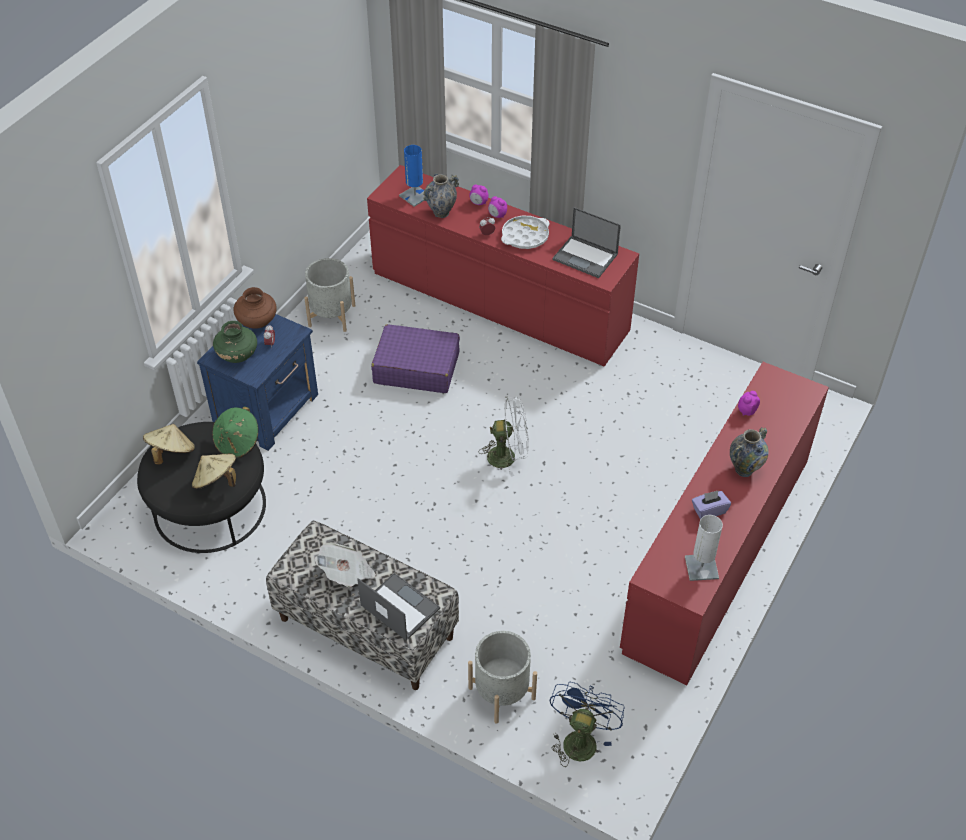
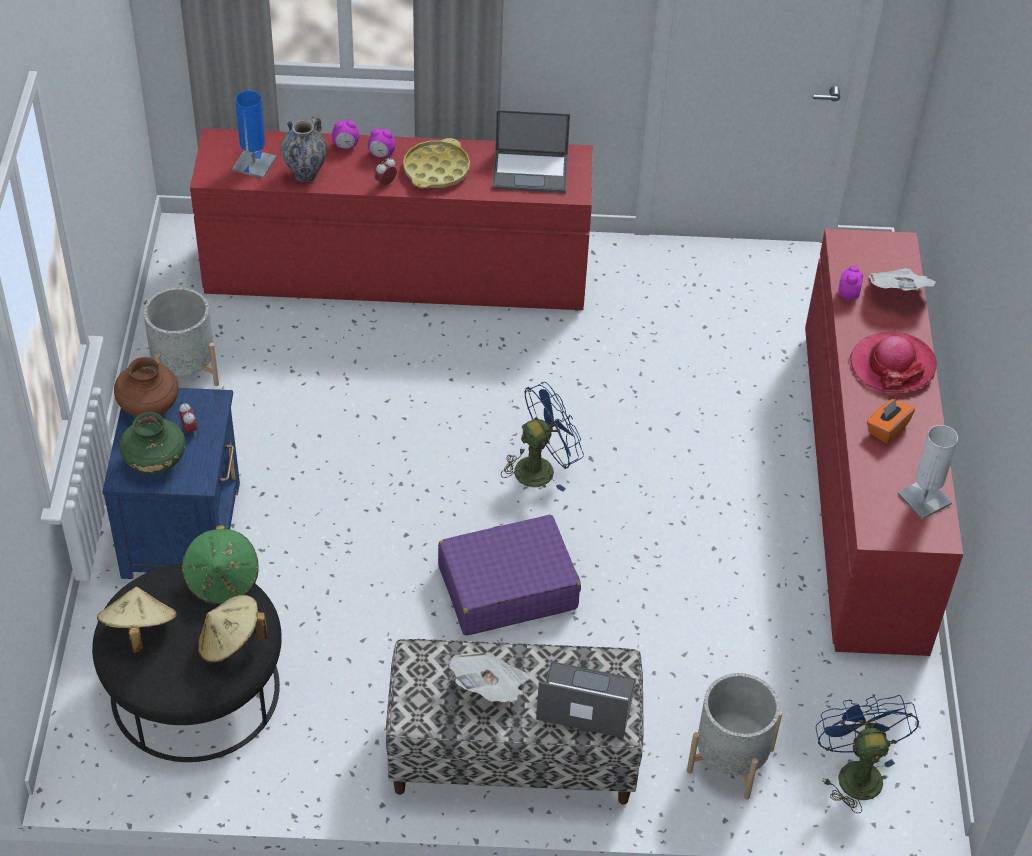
camera: 30 degrees left, 0 degrees up
purple suitcase [371,324,460,393] -> purple suitcase moved to [438,515,581,636]
white fan [479,397,528,477] -> blue fan [501,382,584,492]
white tray [501,216,550,249] -> yellow tray [403,138,470,188]
purple tissue box [692,491,731,519] -> orange tissue box [867,399,915,443]
vase [730,427,769,477] -> hat [850,332,937,392]
none -> newspaper [869,268,936,291]

